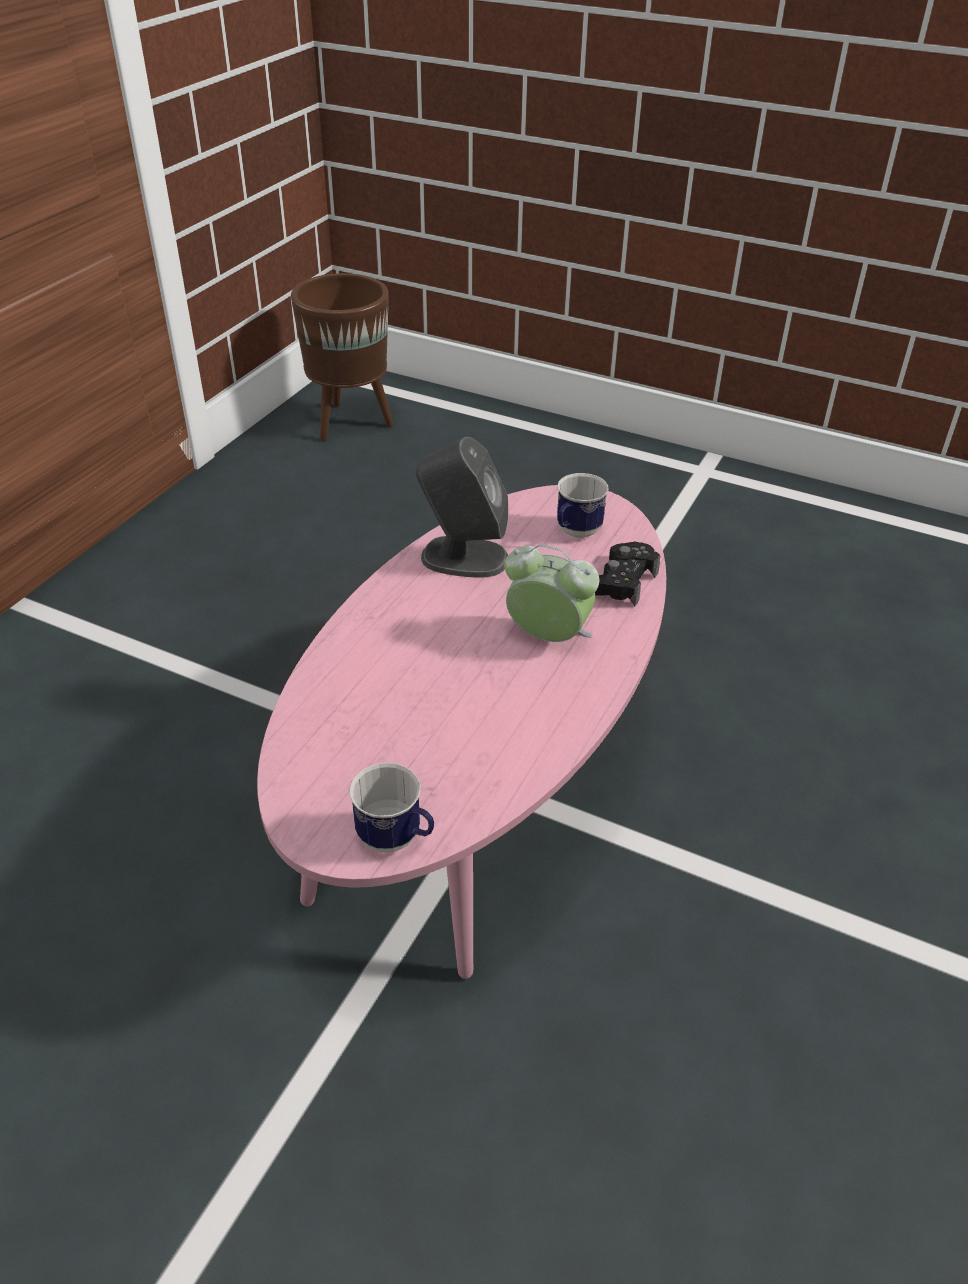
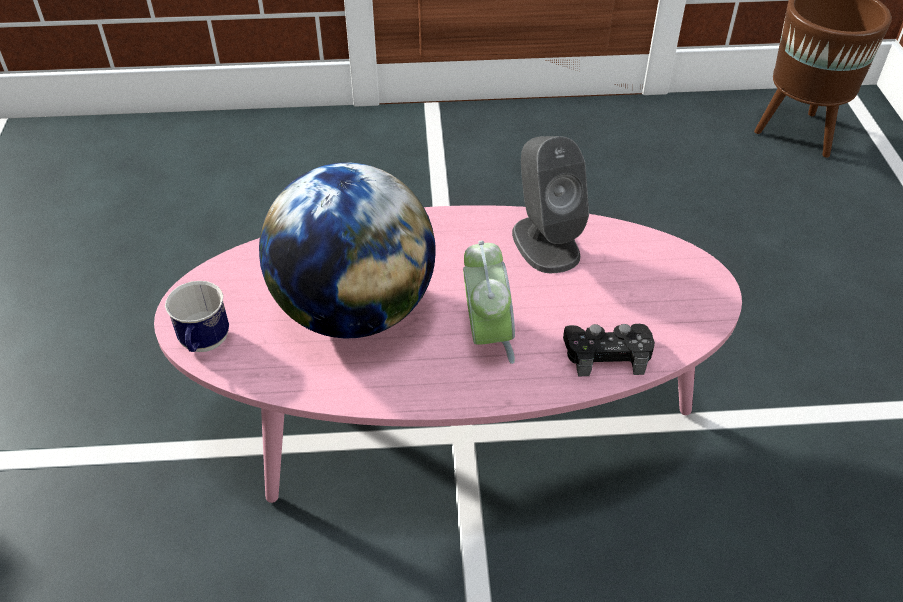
camera: 60 degrees right, 5 degrees up
mug [557,473,609,538] -> none
none -> globe [259,162,436,338]

